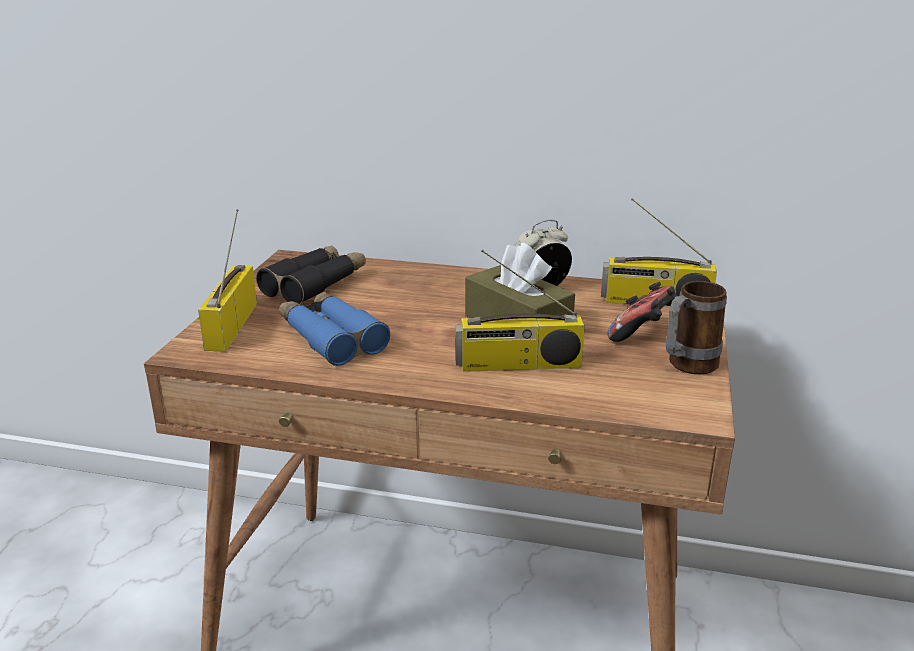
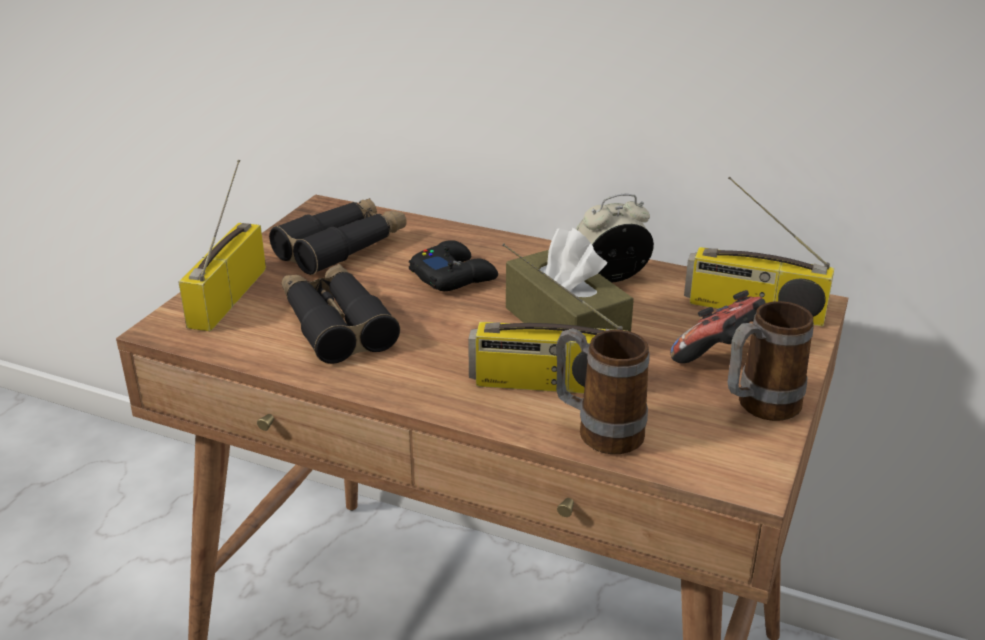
camera: 10 degrees right, 5 degrees up
blue binoculars [279,292,390,366] -> black binoculars [281,264,400,364]
none -> black game controller [409,240,498,291]
none -> mug [556,328,650,454]

